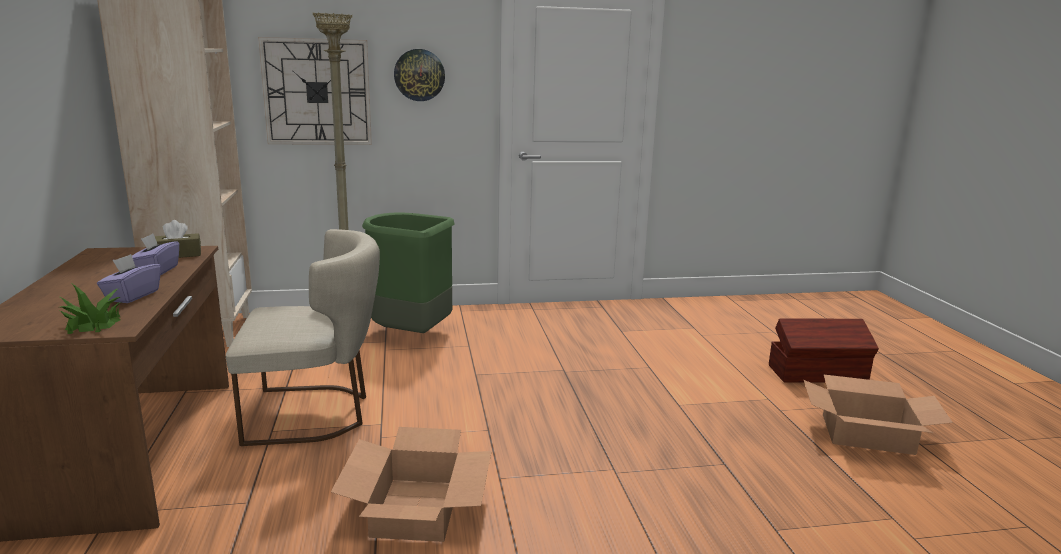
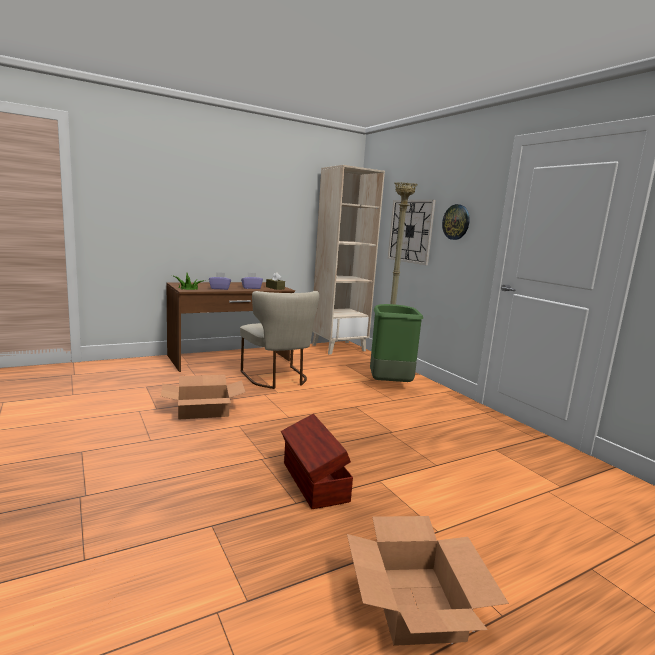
camera: 70 degrees right, 5 degrees down
brown storage box [769,318,879,382] -> brown storage box moved to [281,414,353,509]

